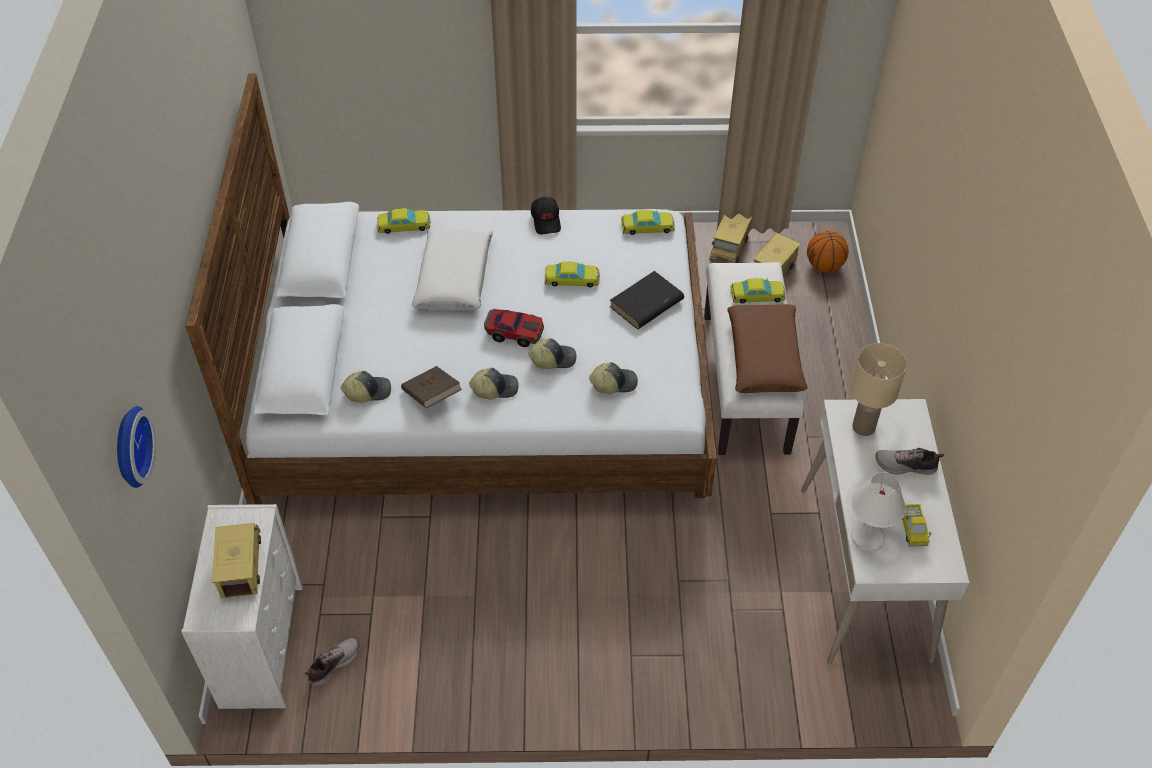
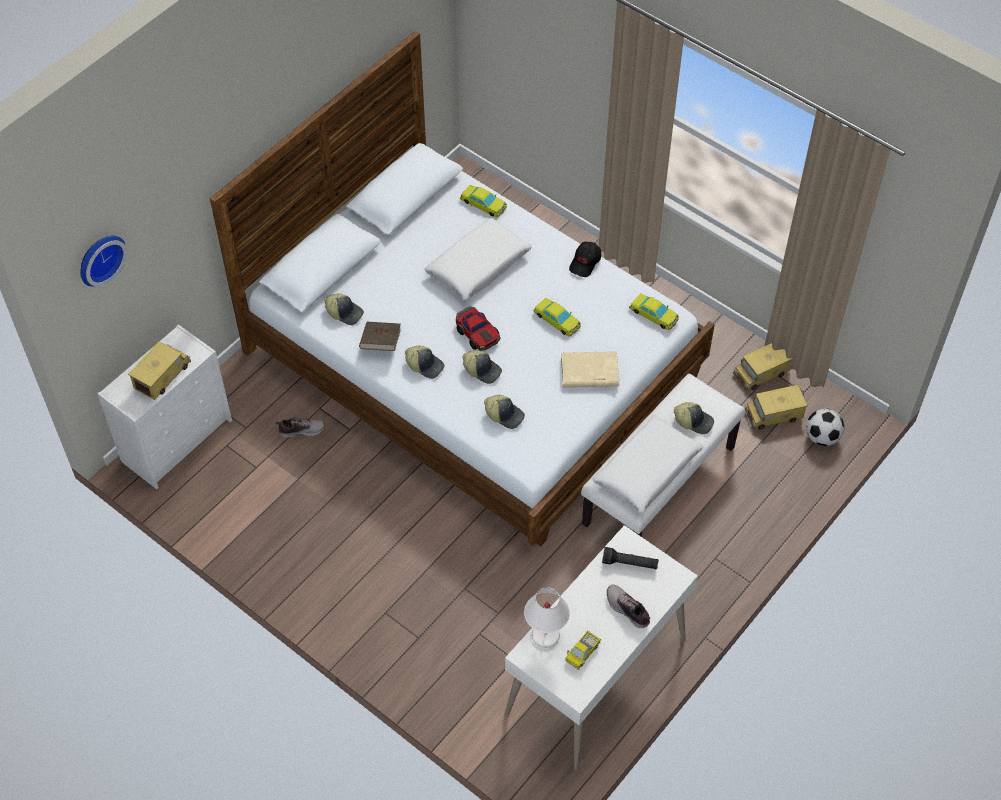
camera: 40 degrees right, 5 degrees up
shoe [305,638,359,686] -> shoe moved to [276,417,325,438]
black book [610,271,684,329] -> beige book [561,351,619,388]
brown pillow [727,304,807,393] -> white pillow [592,415,703,513]
yellow toy car [730,278,786,304] -> cap [674,402,714,434]
basketball [807,231,849,272] -> football [806,408,844,446]
beige table lamp [851,343,907,436] -> black flashlight [602,547,659,569]

